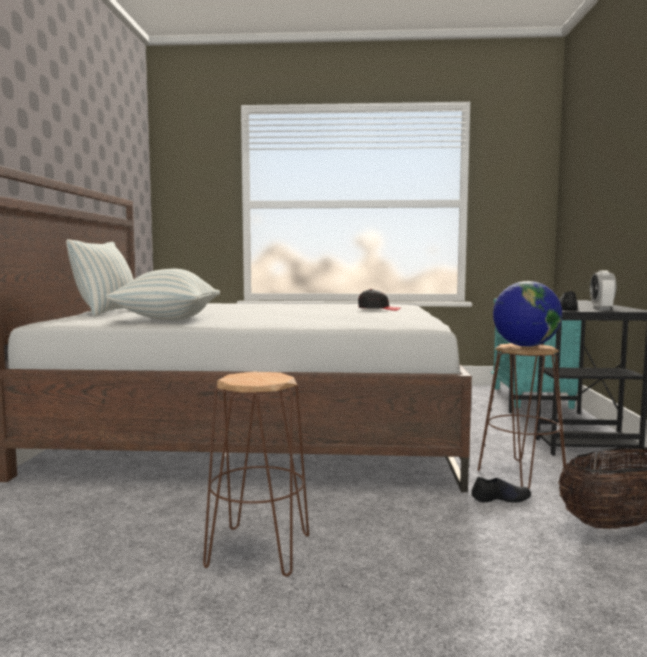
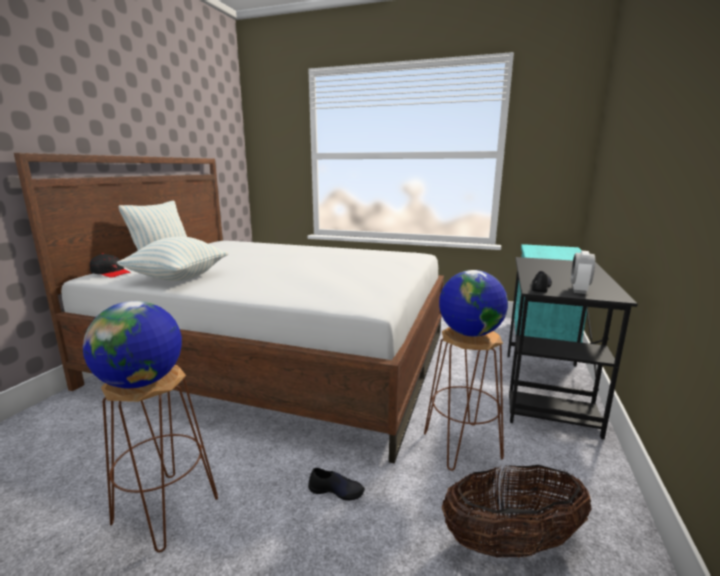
camera: 15 degrees right, 10 degrees up
black cap [358,289,401,311] -> black cap moved to [90,254,131,278]
black shoe [471,476,531,503] -> black shoe moved to [308,468,365,501]
none -> globe [83,301,182,389]

